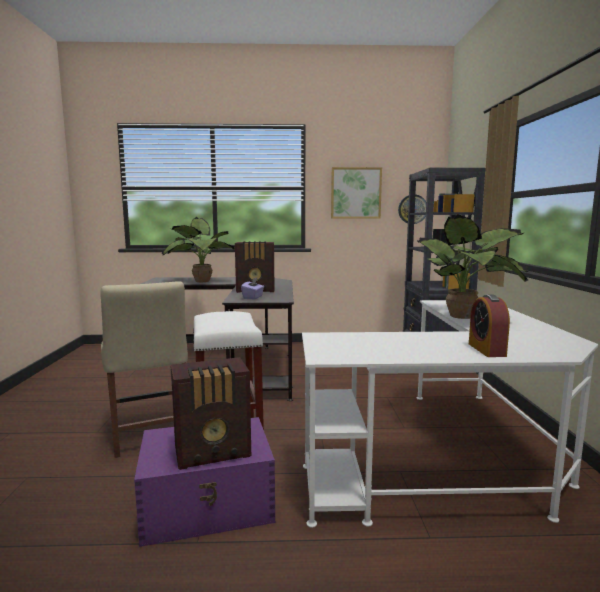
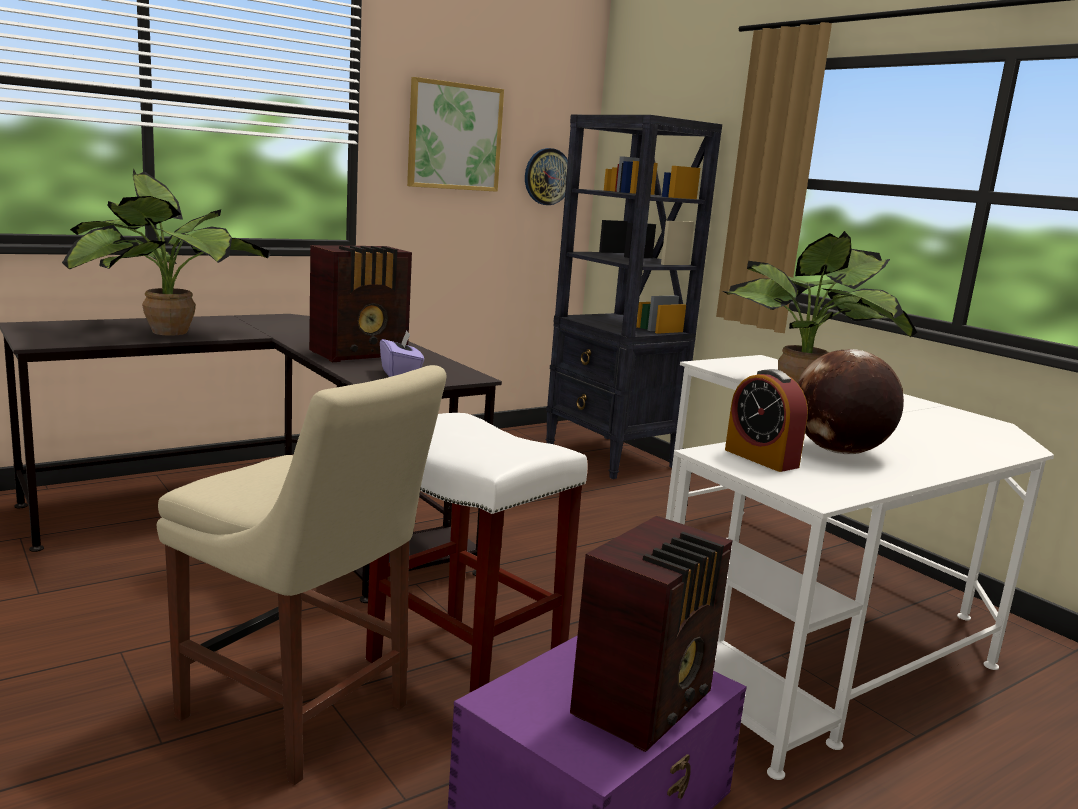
camera: 35 degrees left, 5 degrees up
alarm clock [469,294,510,357] -> alarm clock moved to [725,369,808,472]
none -> globe [797,349,904,454]

